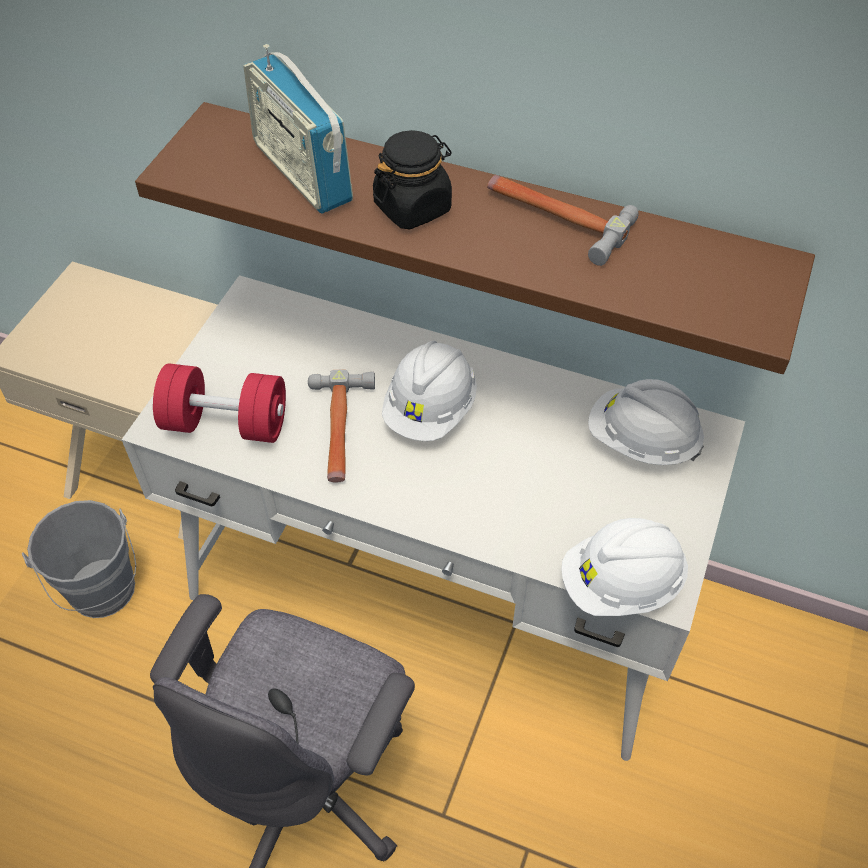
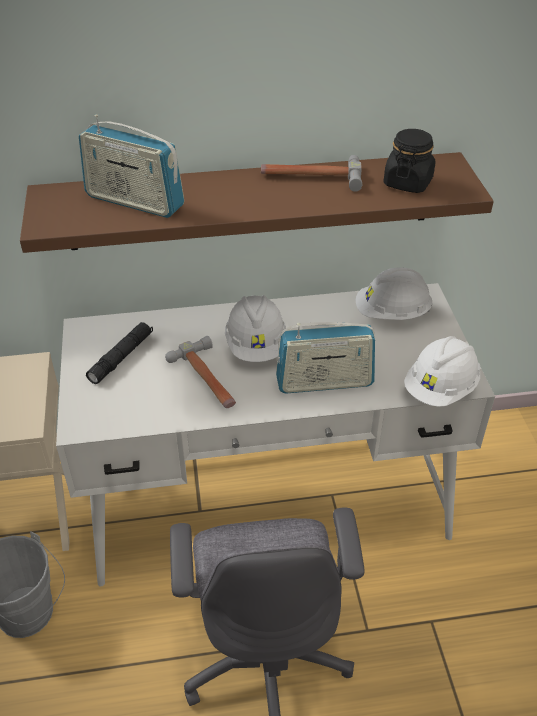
camera: 30 degrees left, 10 degrees down
red dumbbell [153,363,286,443] -> none
black jar [373,130,452,230] -> black jar moved to [383,129,435,193]
none -> black flashlight [86,322,153,384]
none -> radio [276,322,375,394]

